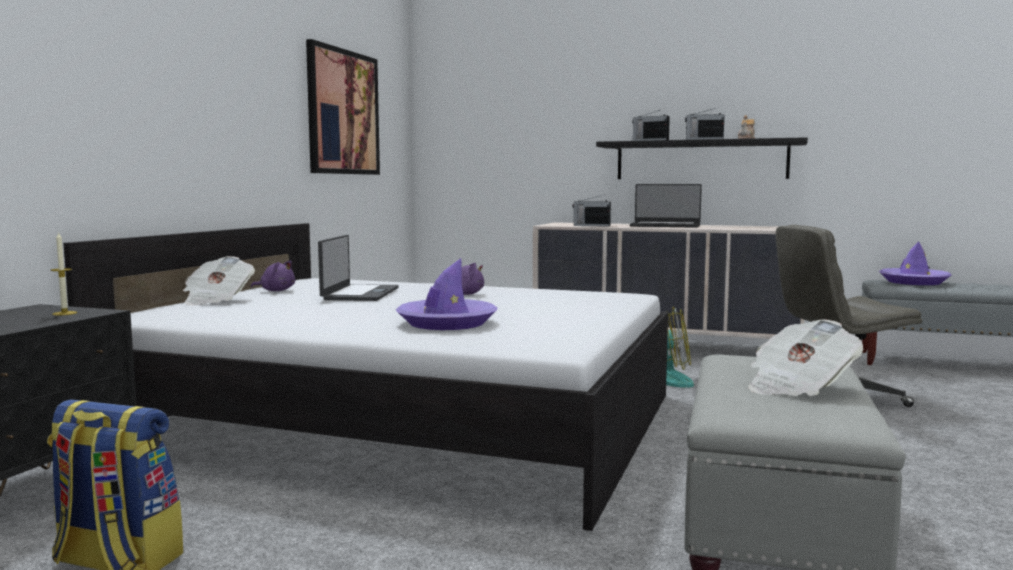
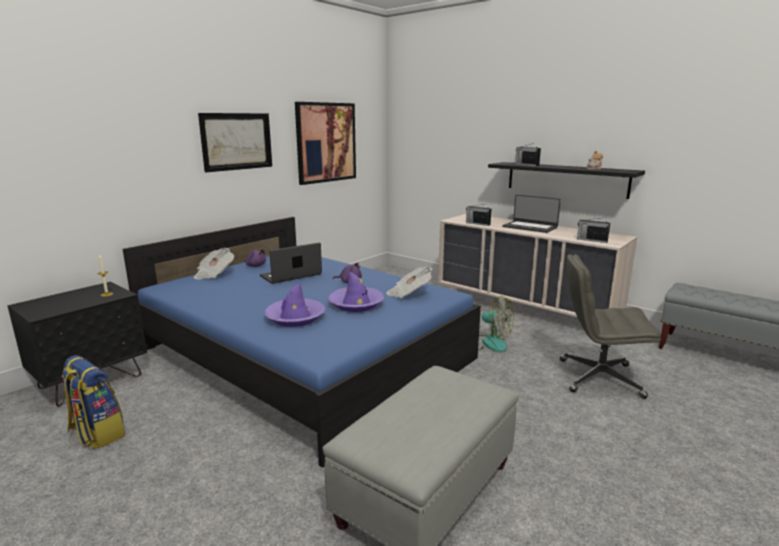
camera: 20 degrees right, 10 degrees up
white bed [63,223,668,531] -> blue bed [123,217,481,468]
laptop [318,235,399,301] -> laptop turned 150 degrees counterclockwise [260,242,322,284]
radio [685,107,725,140] -> radio moved to [577,217,610,243]
newspaper [748,319,864,396] -> newspaper moved to [386,267,433,298]
purple hat [879,241,952,285] -> purple hat moved to [328,272,384,312]
none -> picture [198,113,272,172]

